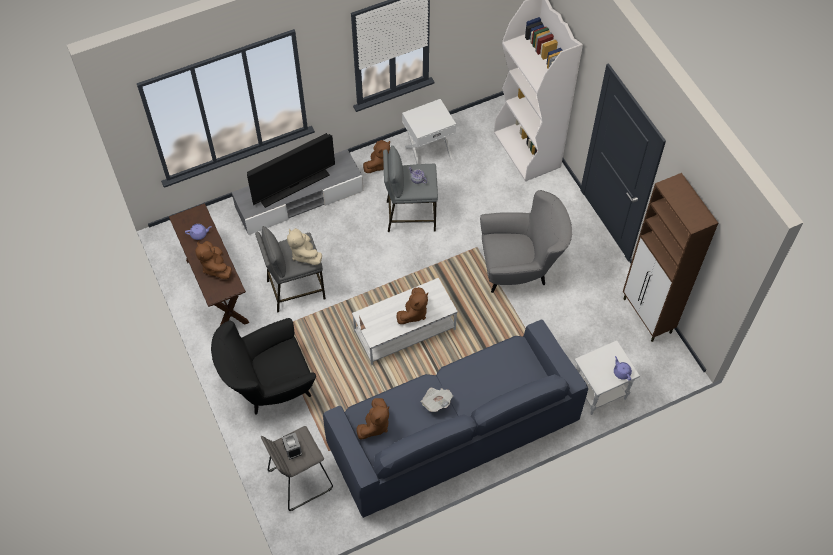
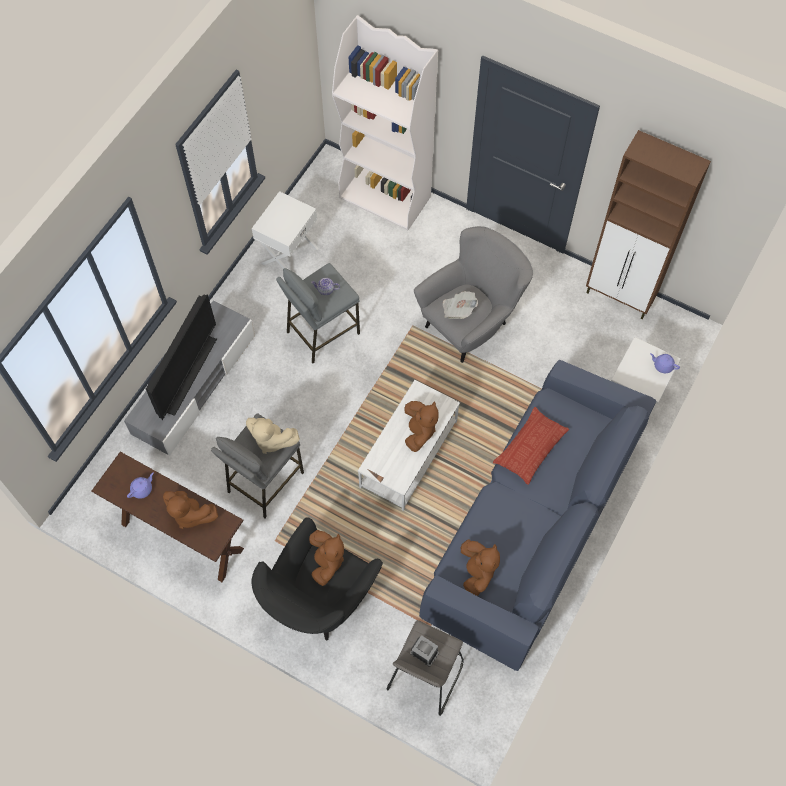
camera: 35 degrees left, 5 degrees up
brown plush toy [363,140,390,173] -> brown plush toy moved to [309,530,344,586]
newspaper [420,387,453,412] -> newspaper moved to [443,291,478,319]
none -> pillow [493,407,569,485]

